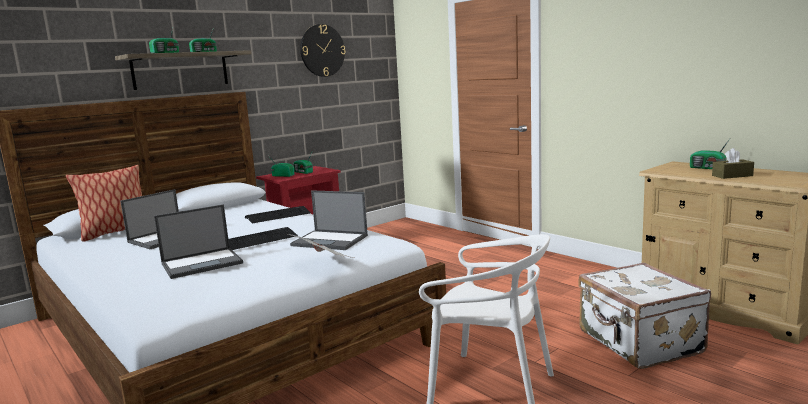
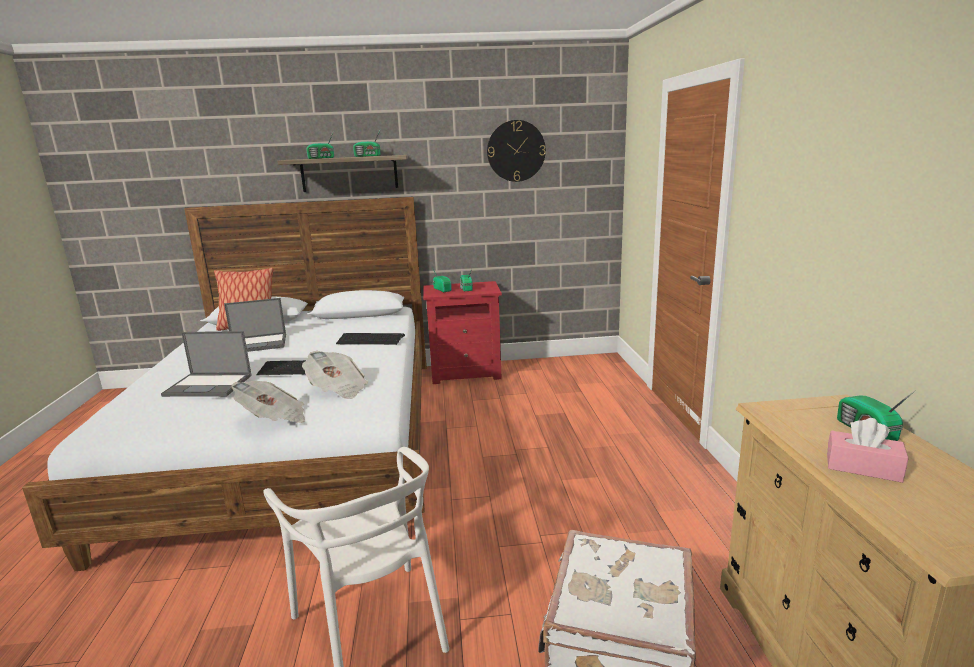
camera: 35 degrees right, 5 degrees up
laptop [290,190,368,250] -> newspaper [302,351,368,399]
brown tissue box [712,148,754,179] -> pink tissue box [827,418,908,483]

